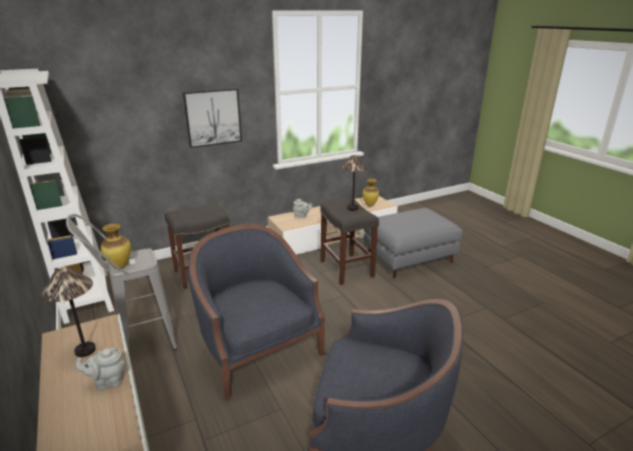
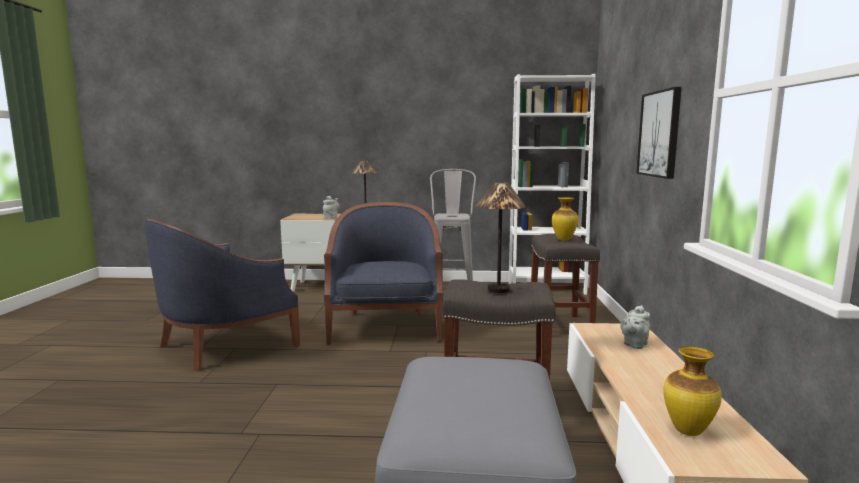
camera: 120 degrees right, 15 degrees down
vase [101,223,131,269] -> vase moved to [552,197,578,241]
blue armchair [188,224,325,400] -> blue armchair turned 90 degrees counterclockwise [324,202,444,345]

